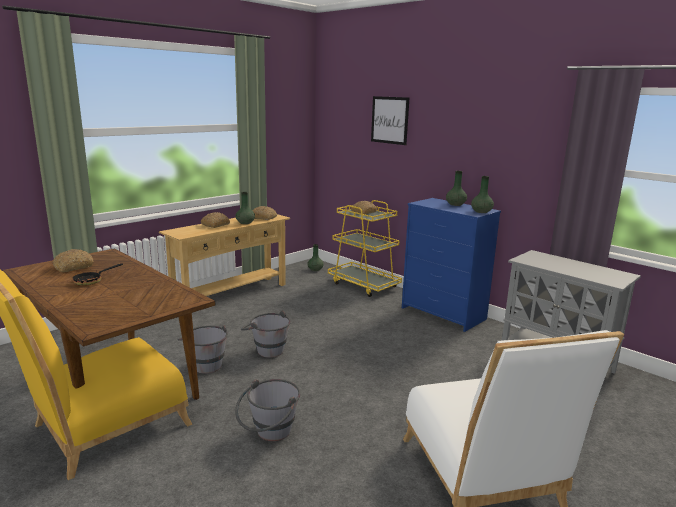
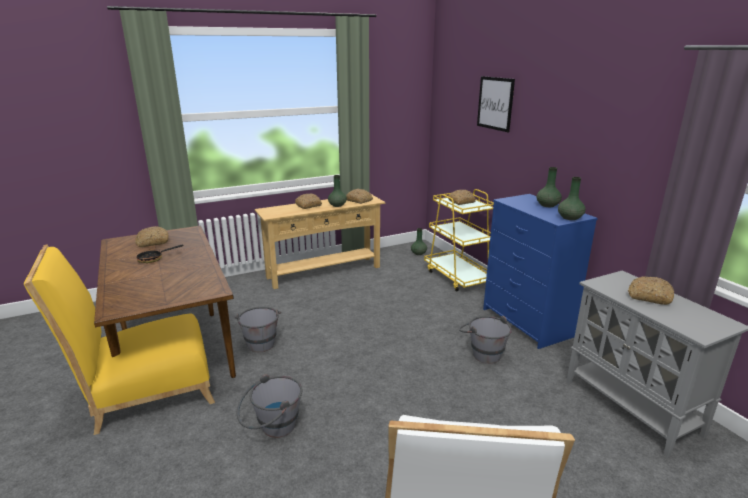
camera: 20 degrees right, 5 degrees up
grey bucket [241,310,291,358] -> grey bucket moved to [459,316,512,364]
none -> bread [628,276,674,305]

